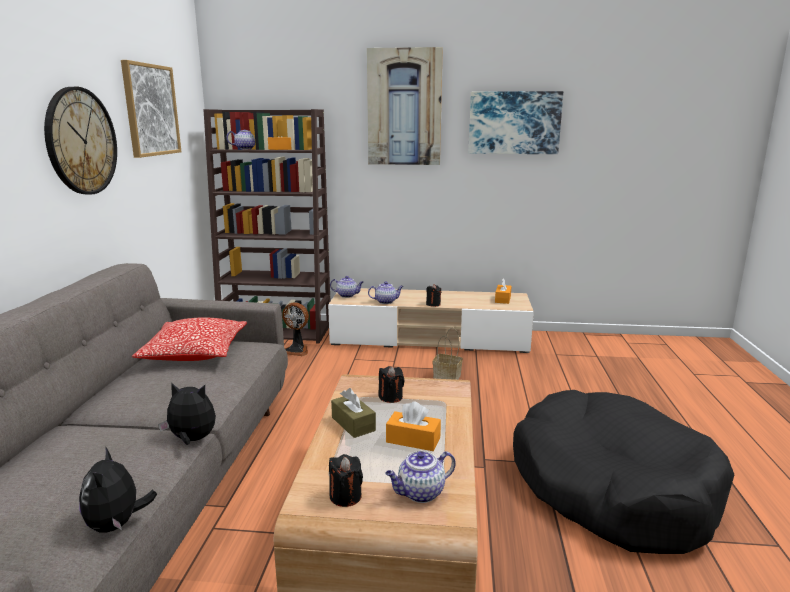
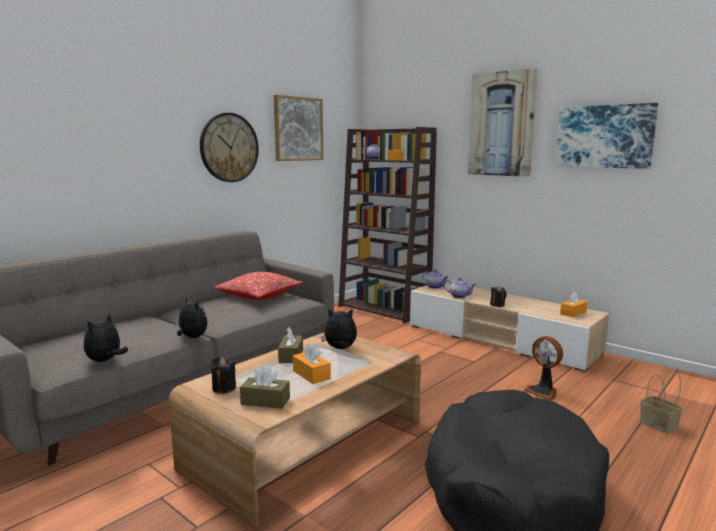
camera: 35 degrees right, 5 degrees down
fan [282,302,309,356] -> fan moved to [523,336,563,400]
black candle [379,366,405,403] -> plush toy [321,308,357,349]
teapot [385,451,456,503] -> brown tissue box [240,366,290,409]
basket [433,328,463,380] -> basket moved to [640,369,682,433]

